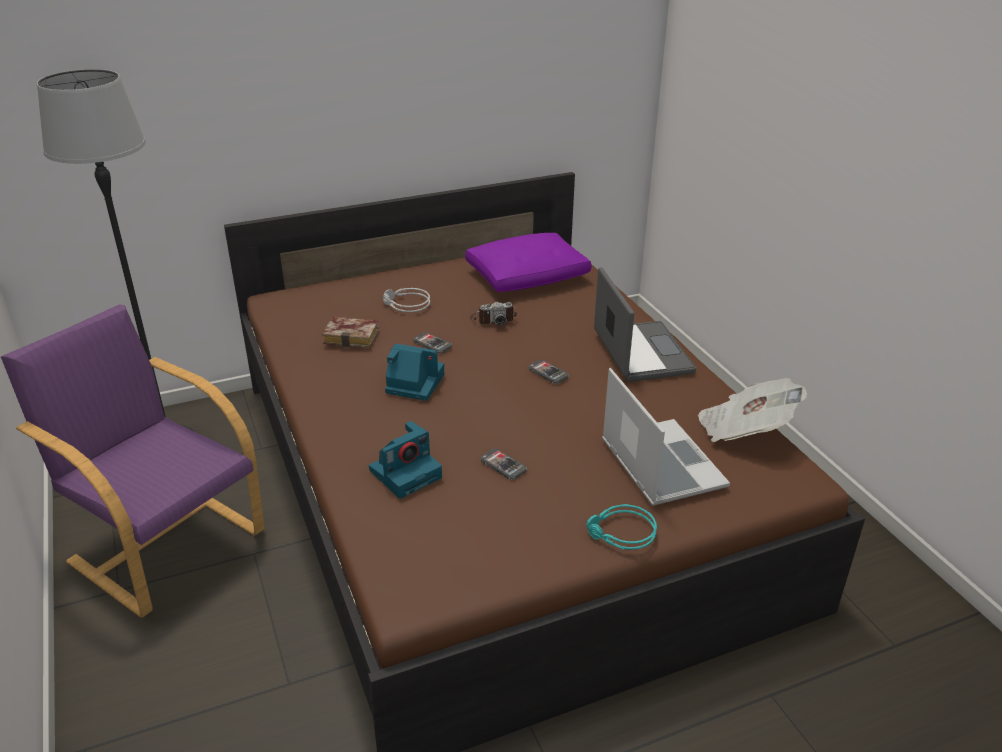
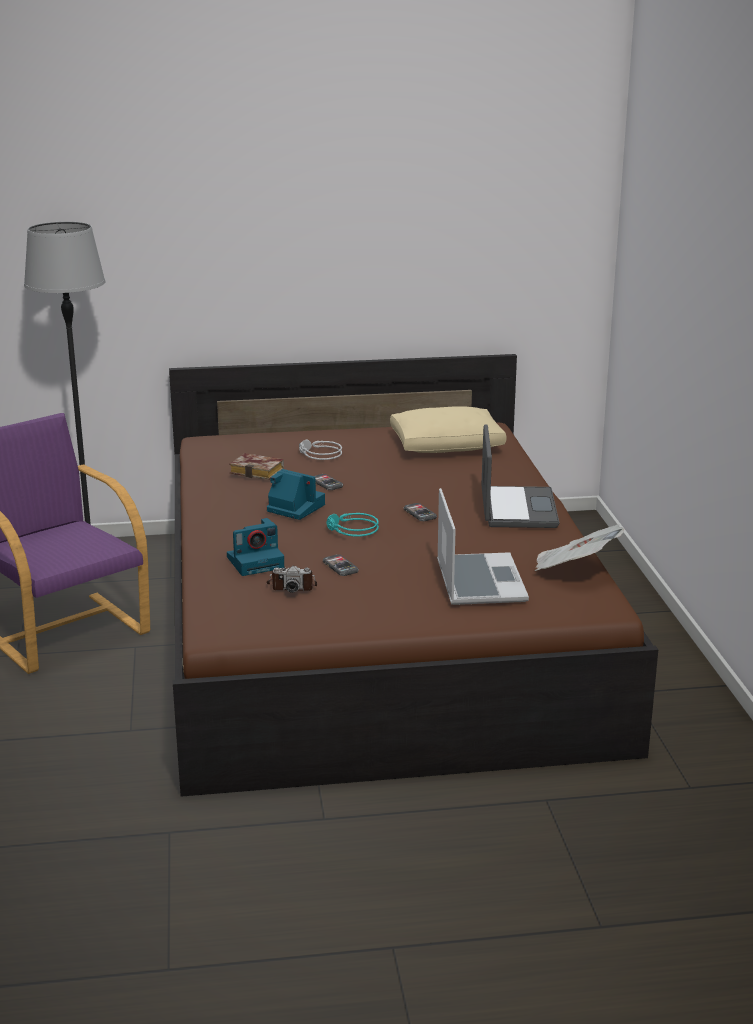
camera: 15 degrees right, 10 degrees down
purple pillow [465,233,592,292] -> beige pillow [390,406,507,453]
camera [470,301,517,325] -> camera moved to [266,566,317,593]
turquoise headphones [586,504,657,550] -> turquoise headphones moved to [327,513,379,537]

